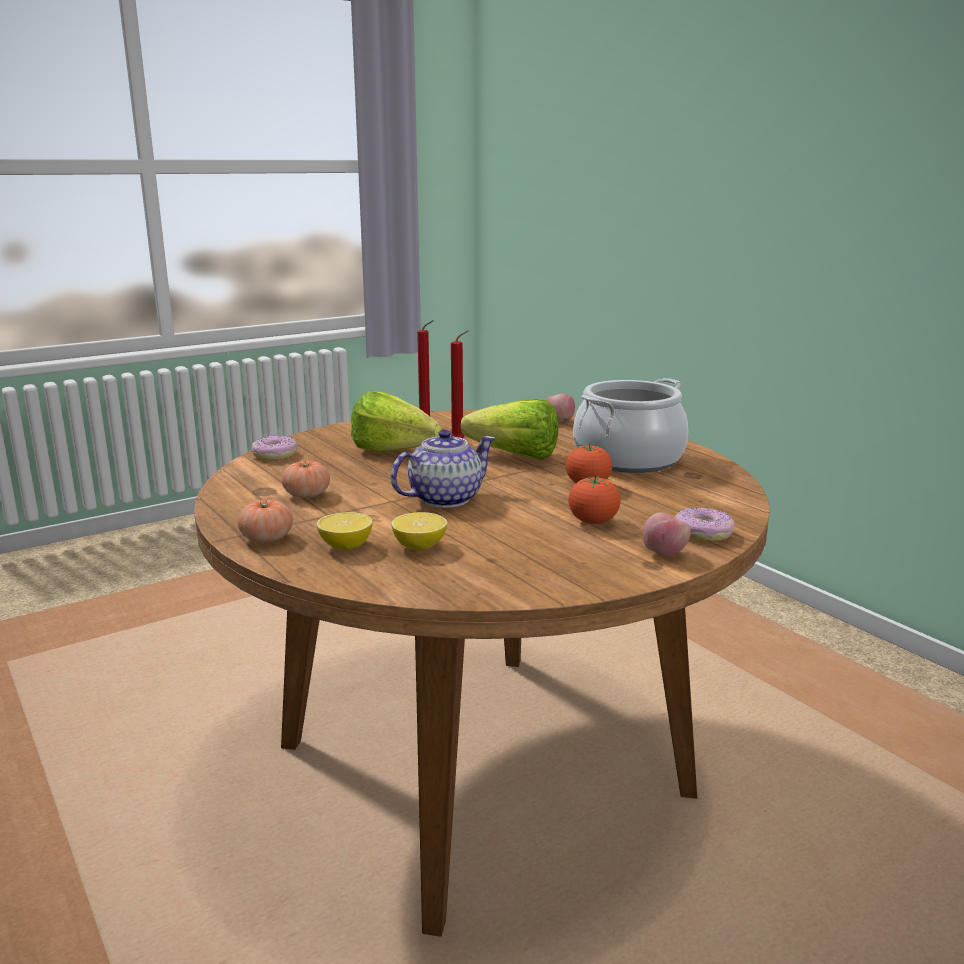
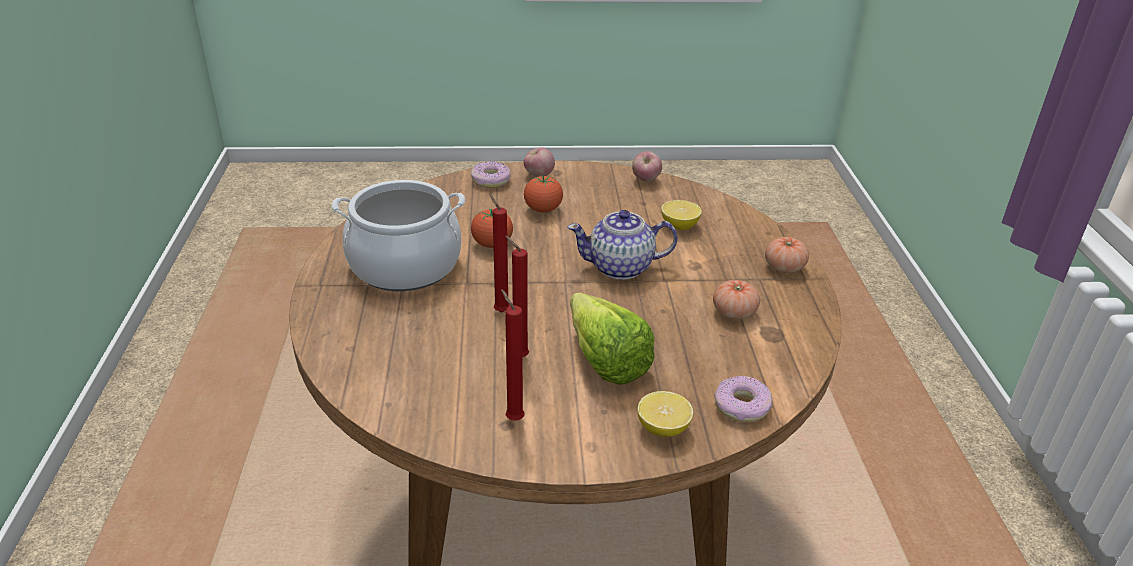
camera: 150 degrees left, 15 degrees up
lemon [317,512,373,550] -> lemon moved to [637,391,693,437]
lettuce [460,399,558,460] -> red candle [489,193,510,312]
apple [547,393,575,422] -> apple moved to [632,151,662,182]

